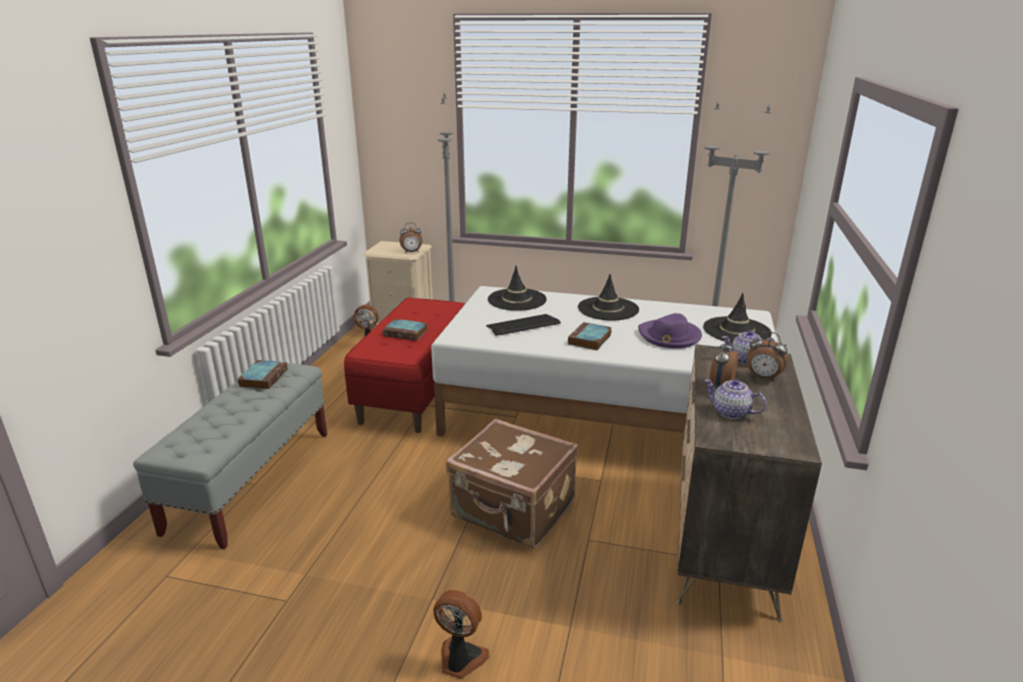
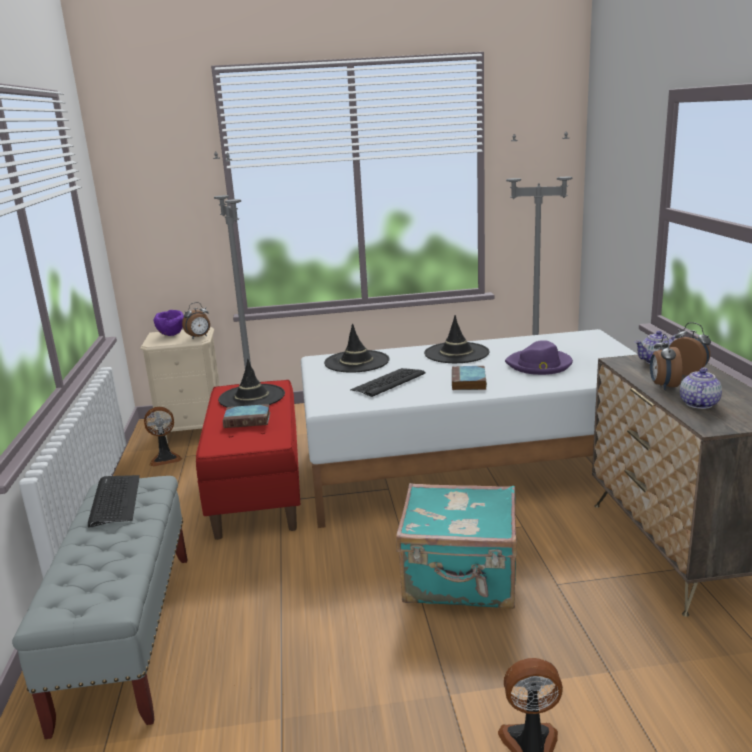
camera: 20 degrees left, 5 degrees down
book [238,360,288,389] -> keyboard [88,475,140,527]
brown suitcase [446,418,578,549] -> turquoise suitcase [396,483,517,609]
black hat [703,293,772,343] -> black hat moved to [218,359,285,407]
teapot [704,379,766,419] -> teapot turned 105 degrees clockwise [680,368,722,409]
alarm clock [747,331,788,382] -> alarm clock turned 135 degrees counterclockwise [669,322,711,375]
none -> purple bowl [154,310,184,336]

